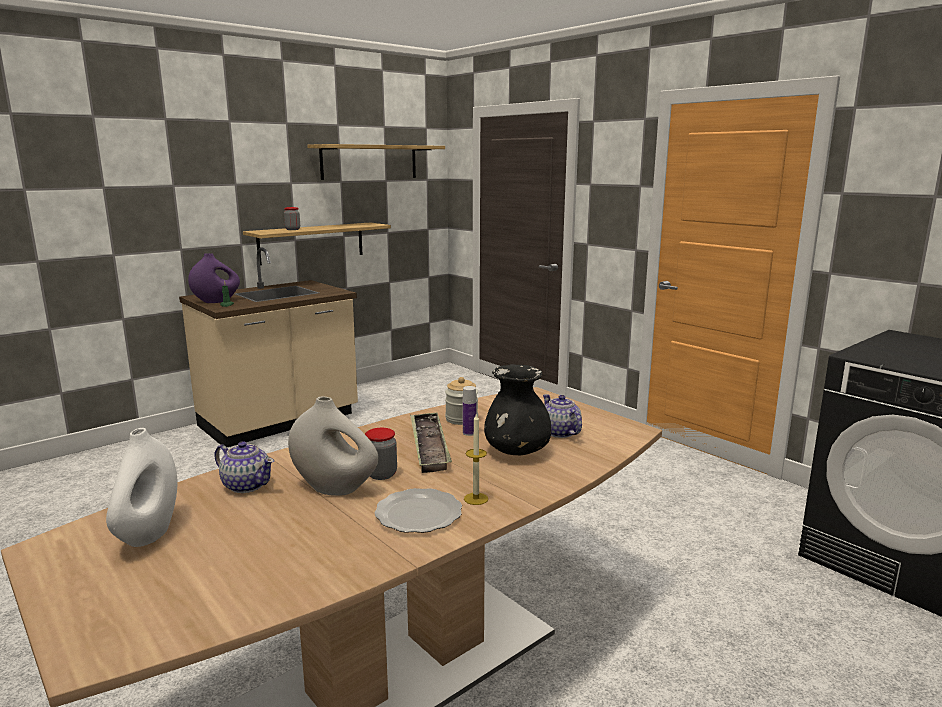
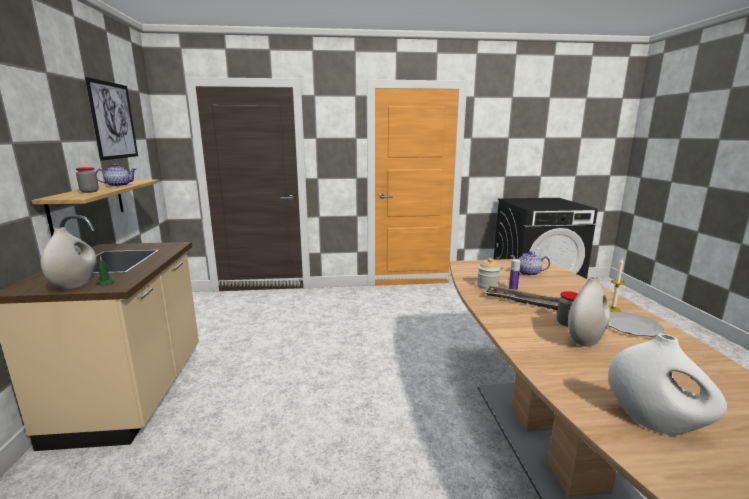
camera: 55 degrees left, 0 degrees up
purple vase [188,253,240,303] -> white vase [41,227,96,290]
teapot [214,441,274,493] -> teapot moved to [96,164,136,187]
shelf [307,144,445,180] -> picture [85,77,138,160]
black vase [484,364,551,455] -> none

